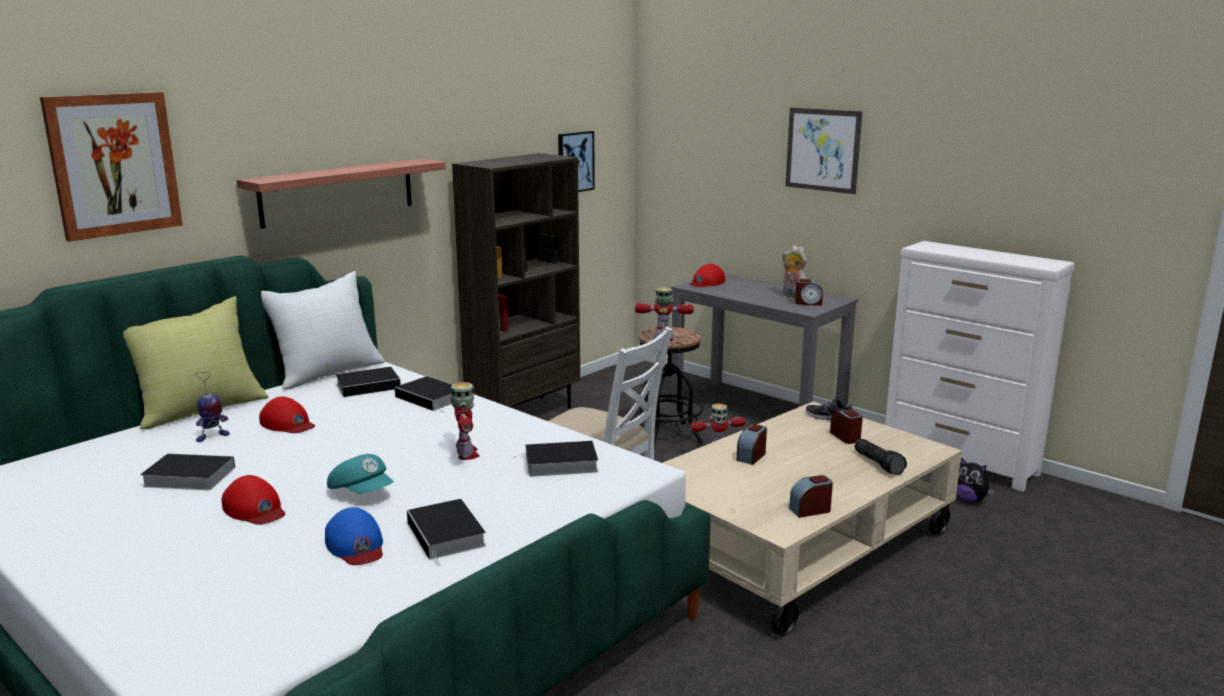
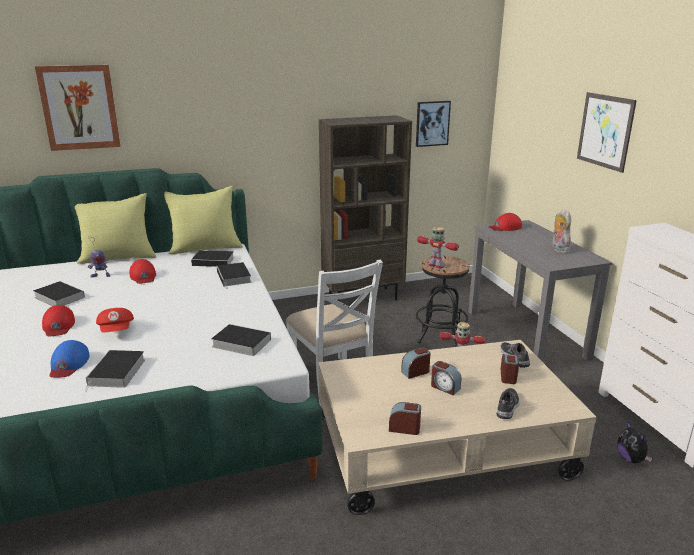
camera: 30 degrees right, 5 degrees up
shelf [237,159,446,229] -> none
white pillow [261,271,385,390] -> yellow pillow [164,186,243,255]
turquoise cap [327,454,394,494] -> red cap [96,308,134,333]
toy robot [450,382,480,460] -> none
alarm clock [795,279,823,305] -> alarm clock moved to [431,361,461,396]
flashlight [855,439,907,475] -> shoe [497,388,519,419]

